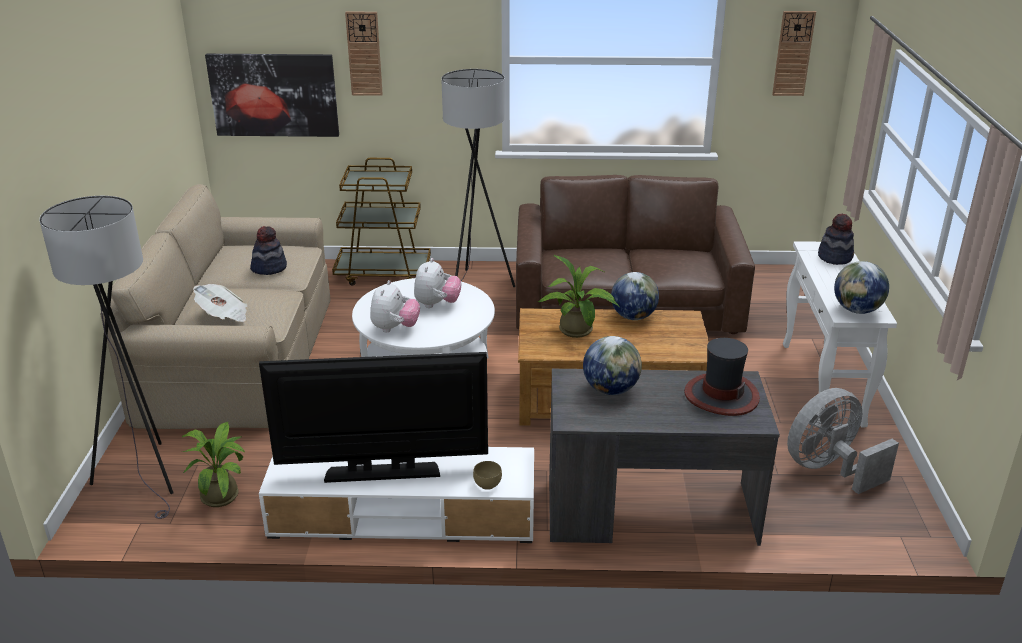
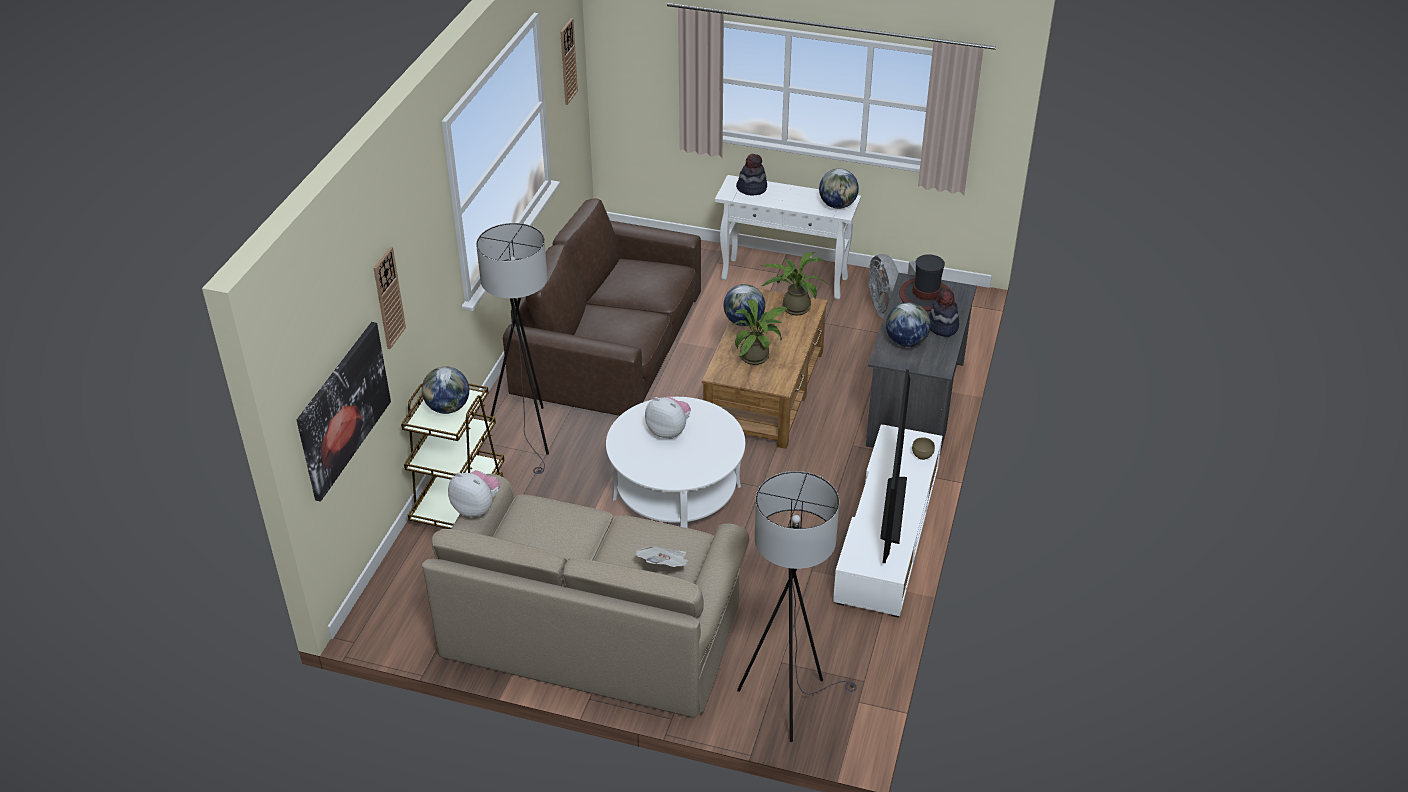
camera: 75 degrees left, 10 degrees up
potted plant [182,422,245,507] -> potted plant moved to [761,252,829,315]
hat [250,226,287,275] -> hat moved to [929,289,959,337]
plush toy [370,280,420,333] -> plush toy moved to [448,470,500,517]
none -> globe [422,366,469,414]

